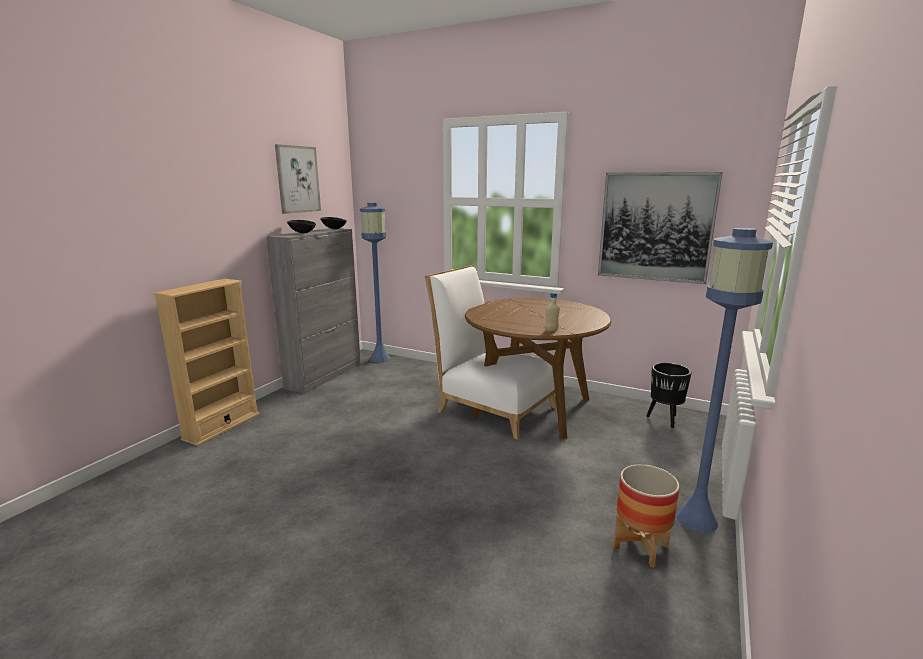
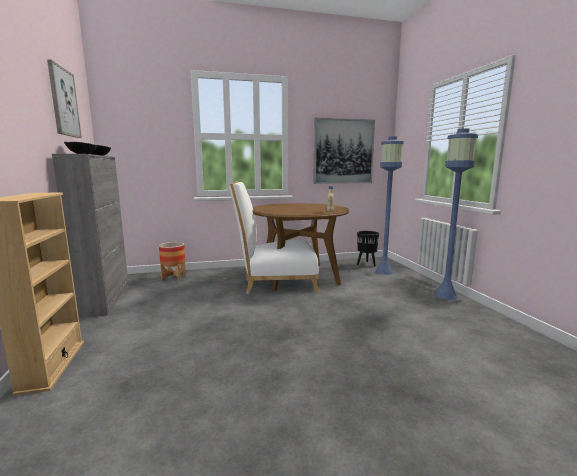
camera: 40 degrees left, 5 degrees down
blue floor lamp [360,202,390,363] -> blue floor lamp moved to [375,136,404,275]
planter [613,464,680,568] -> planter moved to [159,242,186,281]

